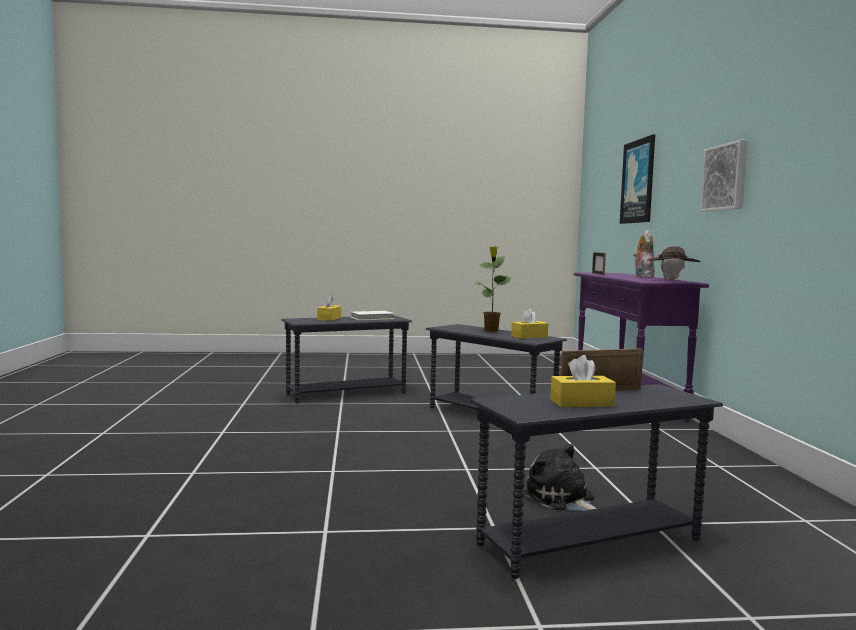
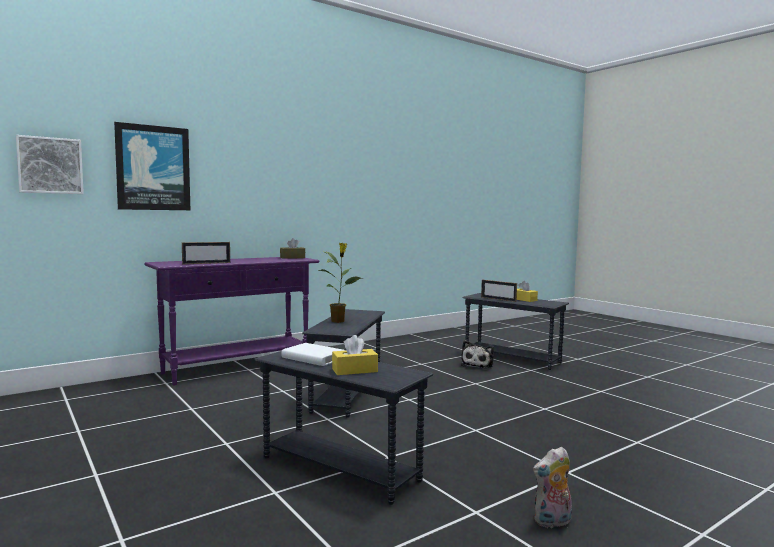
camera: 120 degrees left, 0 degrees up
yellow tissue box [511,309,548,339] -> none
plush toy [633,230,655,278] -> plush toy moved to [533,447,572,528]
brown hat [646,246,701,281] -> brown tissue box [280,238,305,259]
picture [700,140,748,212] -> picture moved to [16,135,84,194]

